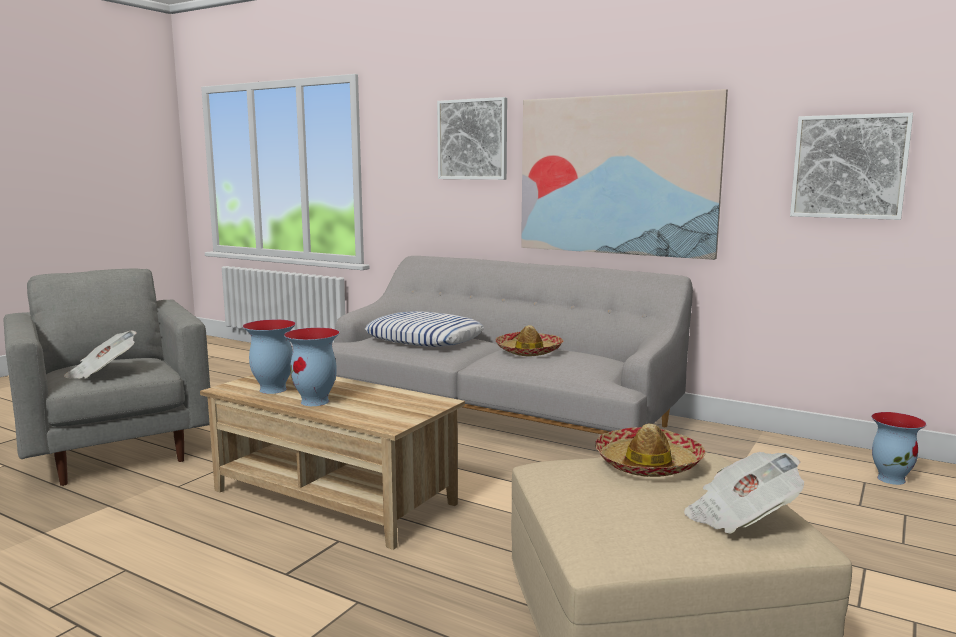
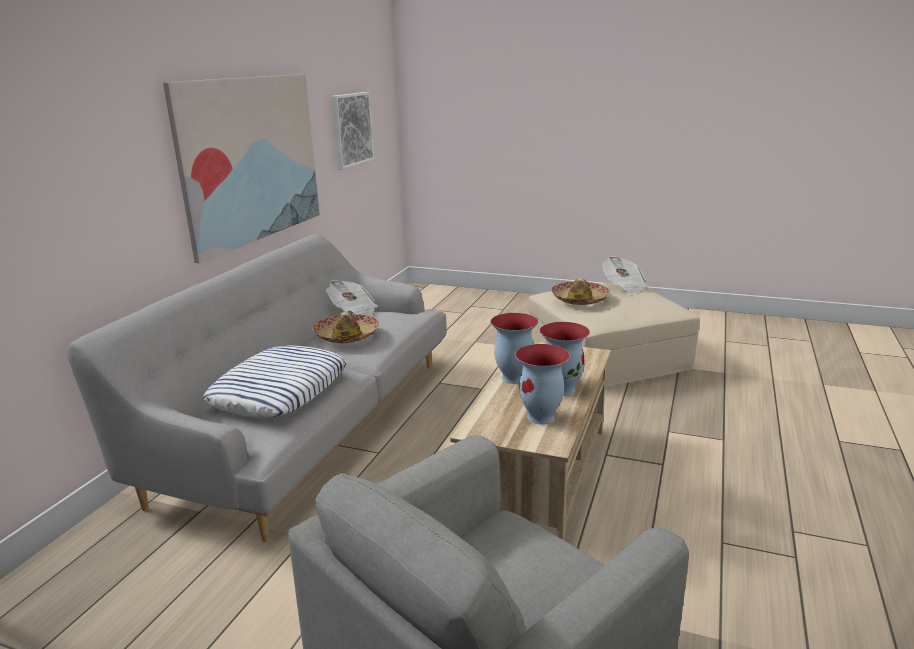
camera: 100 degrees left, 10 degrees up
newspaper [64,331,137,379] -> newspaper moved to [326,280,378,316]
picture [437,97,507,180] -> none
vase [871,412,927,485] -> vase moved to [490,313,539,384]

